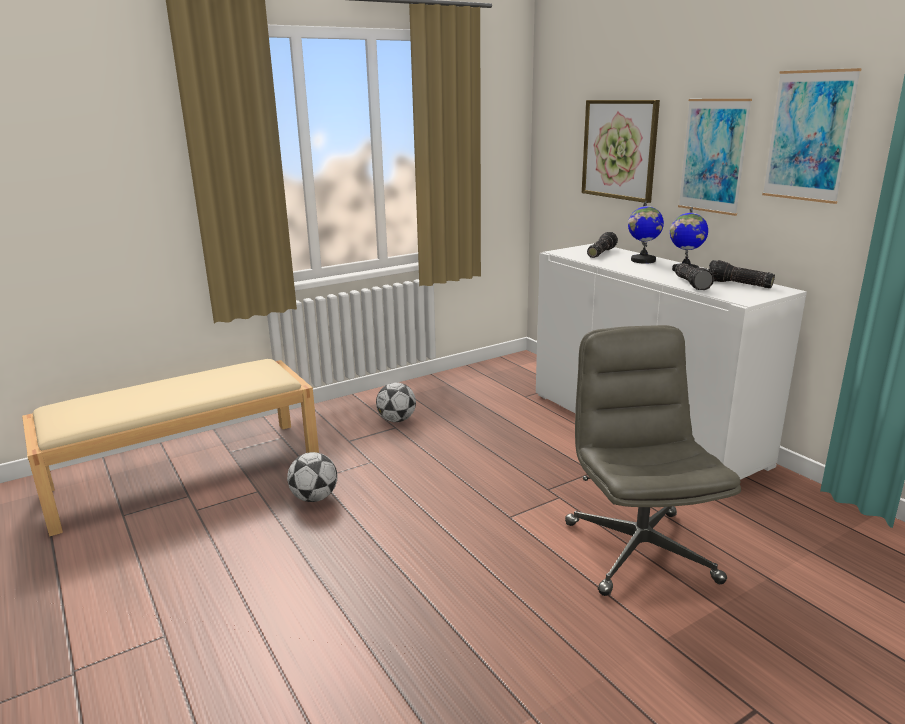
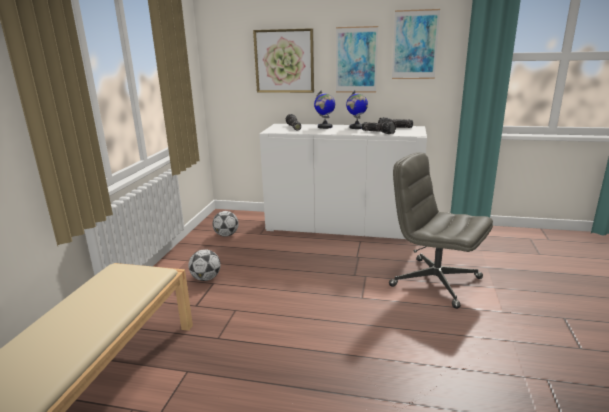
camera: 45 degrees left, 0 degrees up
football [287,452,337,502] -> football moved to [212,211,239,237]

